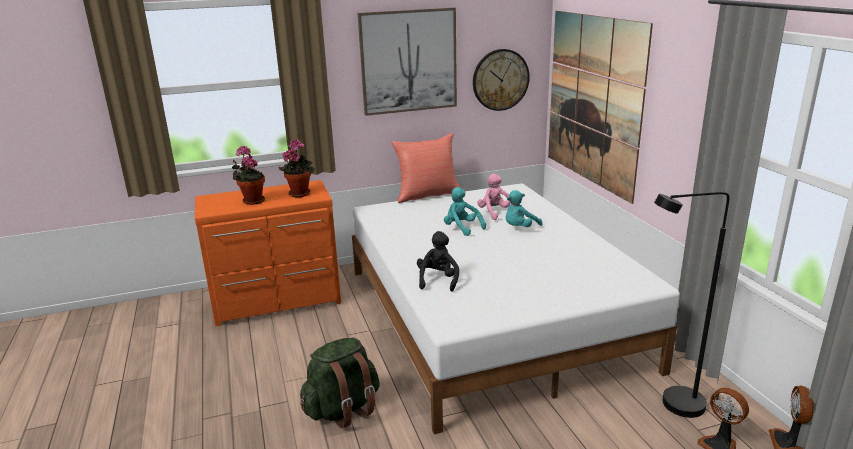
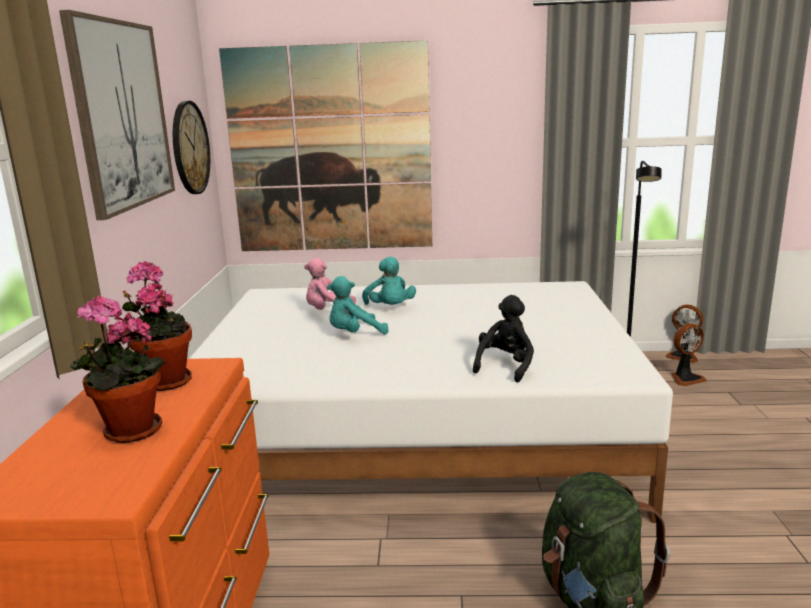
camera: 70 degrees left, 5 degrees down
red pillow [391,133,461,203] -> none
black plush toy [417,231,459,291] -> black plush toy turned 90 degrees clockwise [473,295,534,382]

